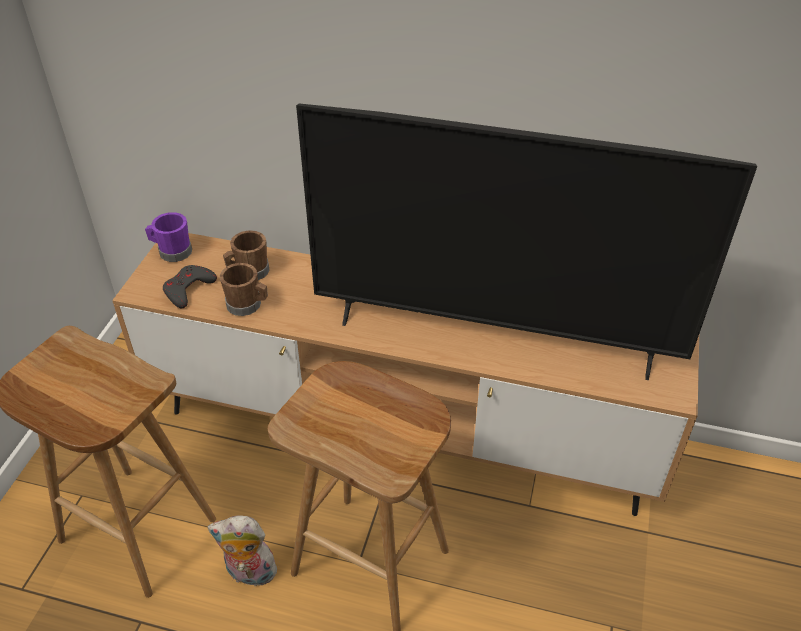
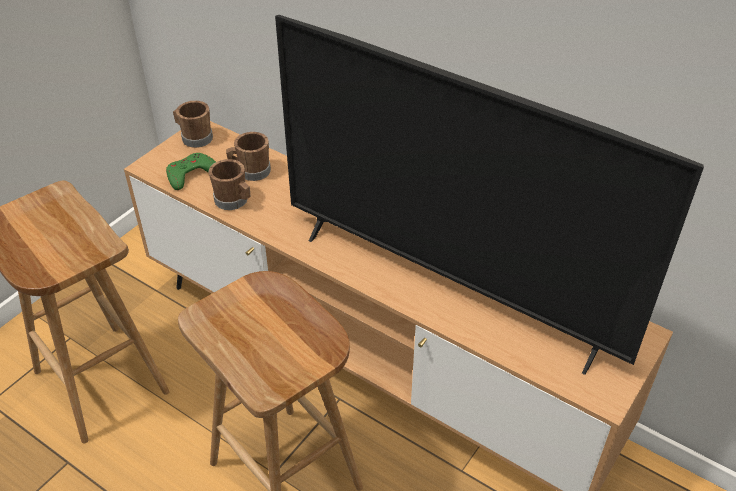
camera: 20 degrees right, 0 degrees up
purple mug [145,212,192,262] -> brown mug [173,101,213,148]
grey game controller [163,265,217,308] -> green game controller [166,153,216,190]
plush toy [207,515,282,586] -> none

